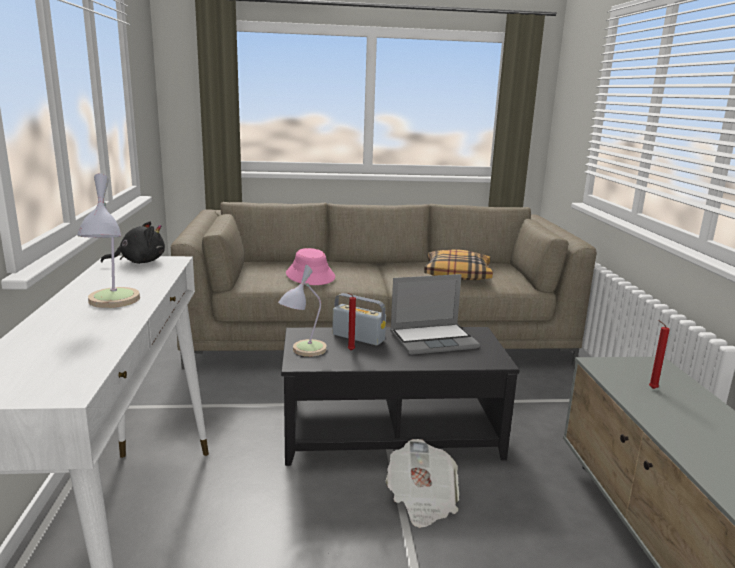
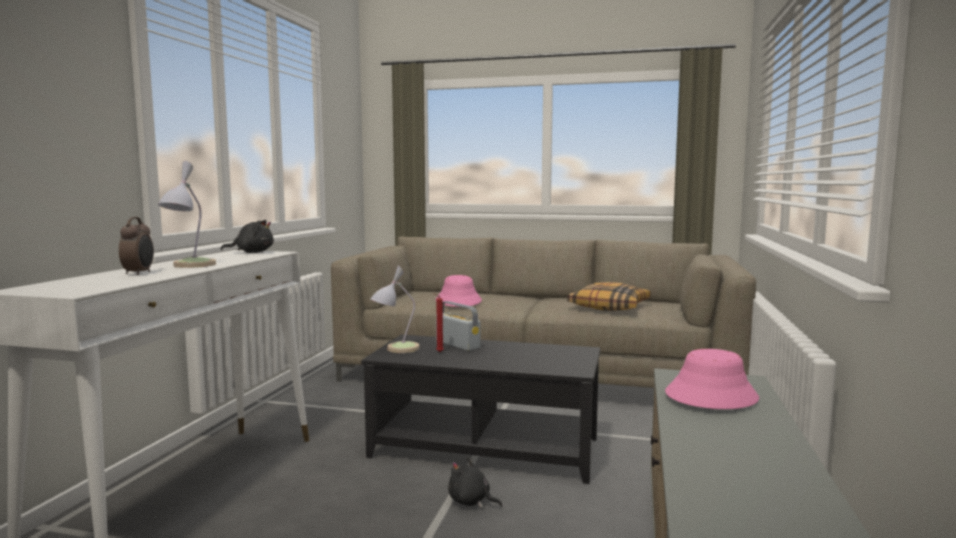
camera: 20 degrees right, 10 degrees down
newspaper [385,439,459,528] -> black plush toy [448,457,503,508]
laptop [390,274,480,355] -> none
red candle [649,320,670,389] -> pink hat [665,349,759,409]
none -> alarm clock [119,217,154,275]

